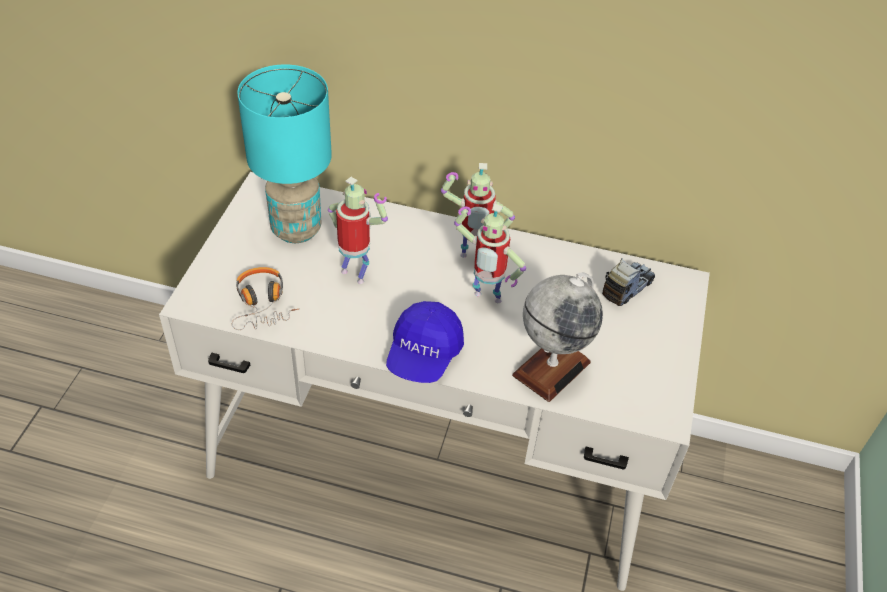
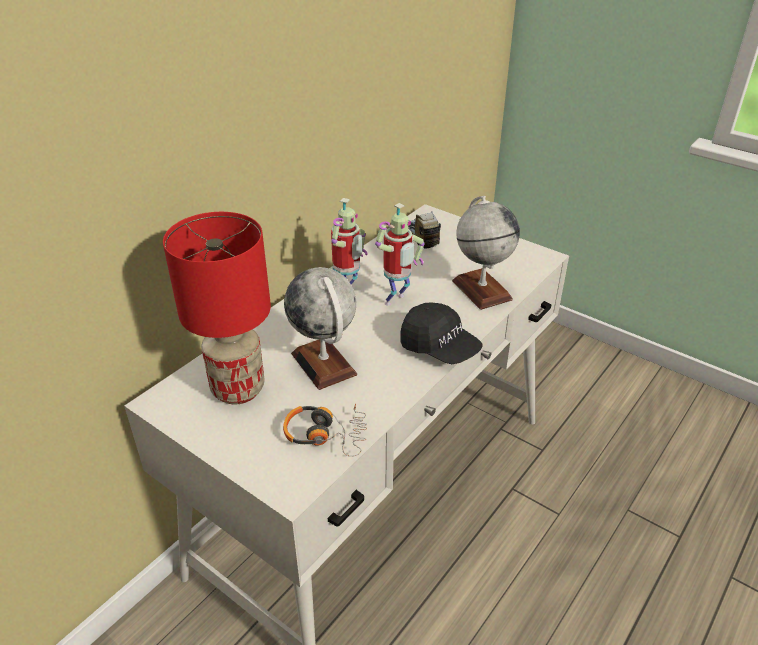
camera: 65 degrees left, 10 degrees down
turquoise table lamp [237,64,332,243] -> red table lamp [163,212,271,404]
toy robot [328,177,388,284] -> globe [284,267,357,390]
blue cap [386,301,464,383] -> black cap [400,303,482,364]

